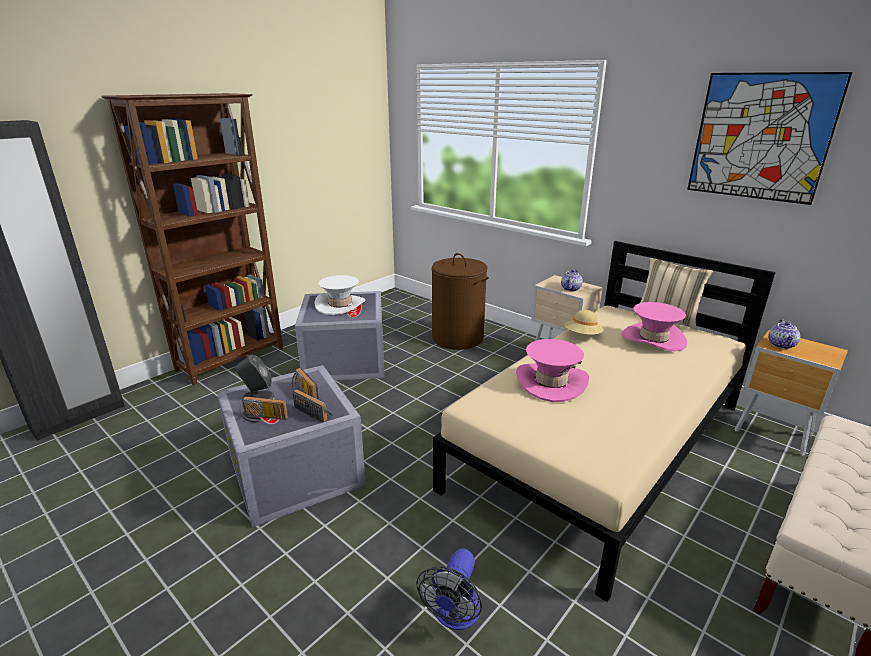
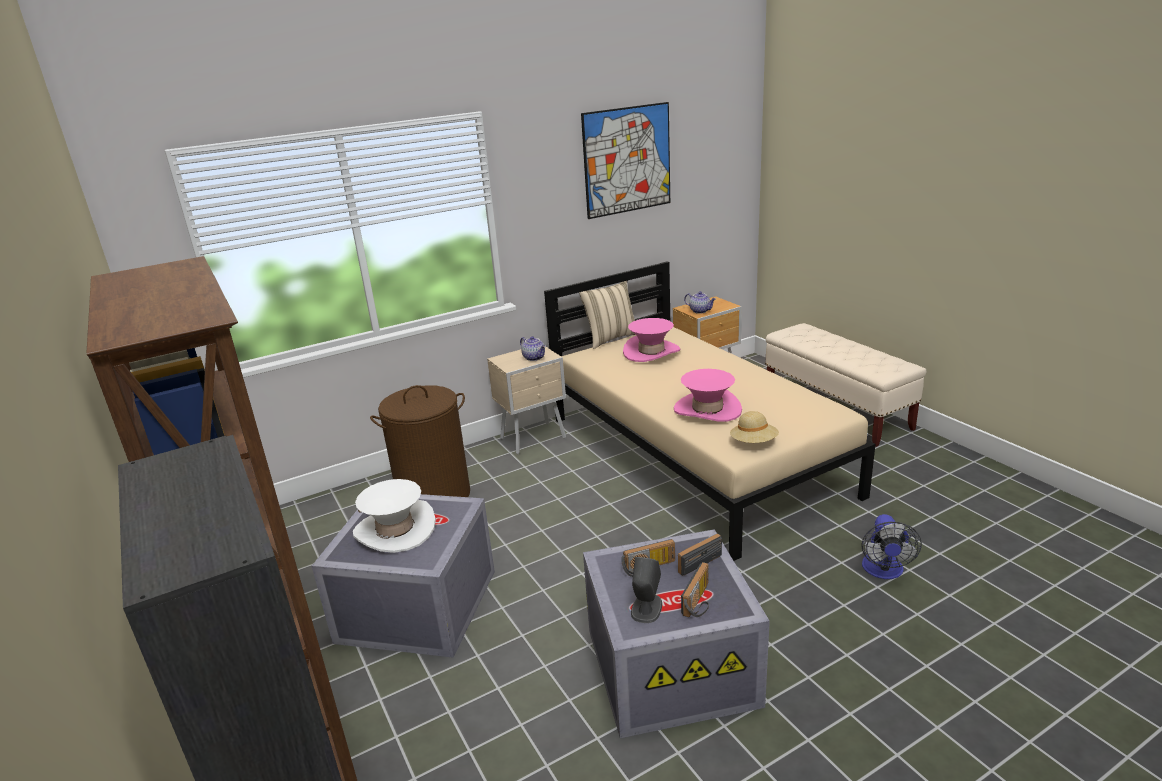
camera: 70 degrees left, 0 degrees up
fan [417,548,482,630] -> fan turned 60 degrees clockwise [862,514,922,579]
beige hat [564,310,604,335] -> beige hat moved to [730,411,779,443]

